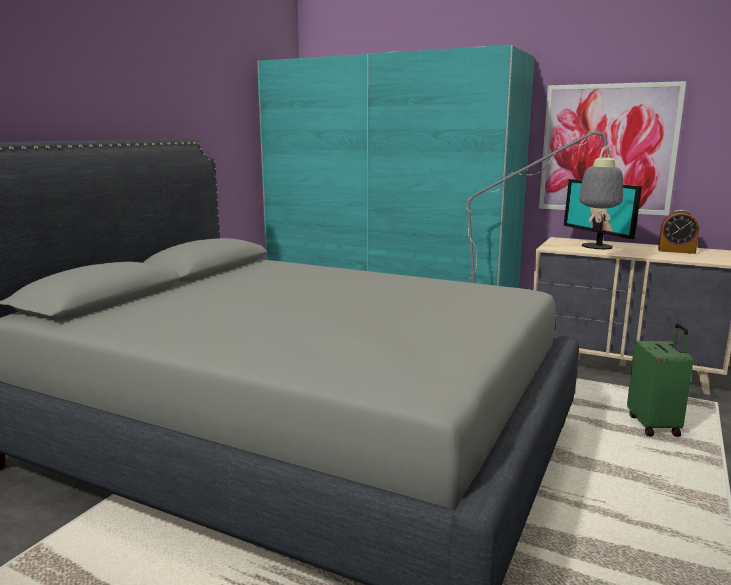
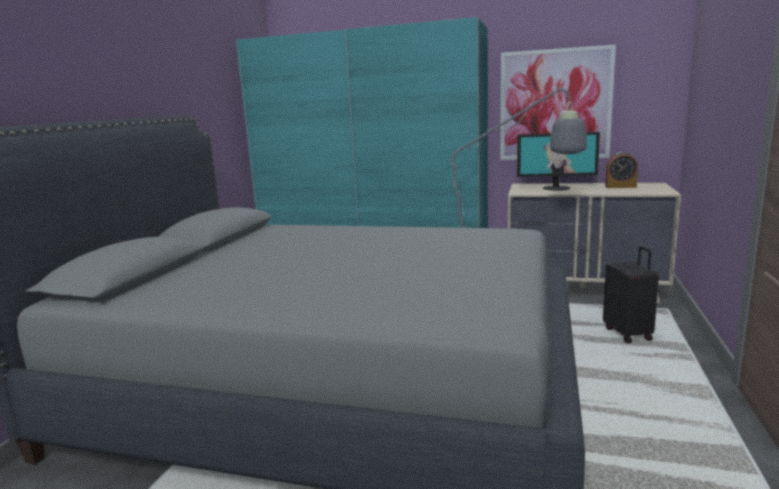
camera: 10 degrees left, 0 degrees up
monitor [564,179,642,249] -> monitor turned 45 degrees counterclockwise [517,132,600,190]
green suitcase [627,323,693,437] -> black suitcase [603,246,659,343]

